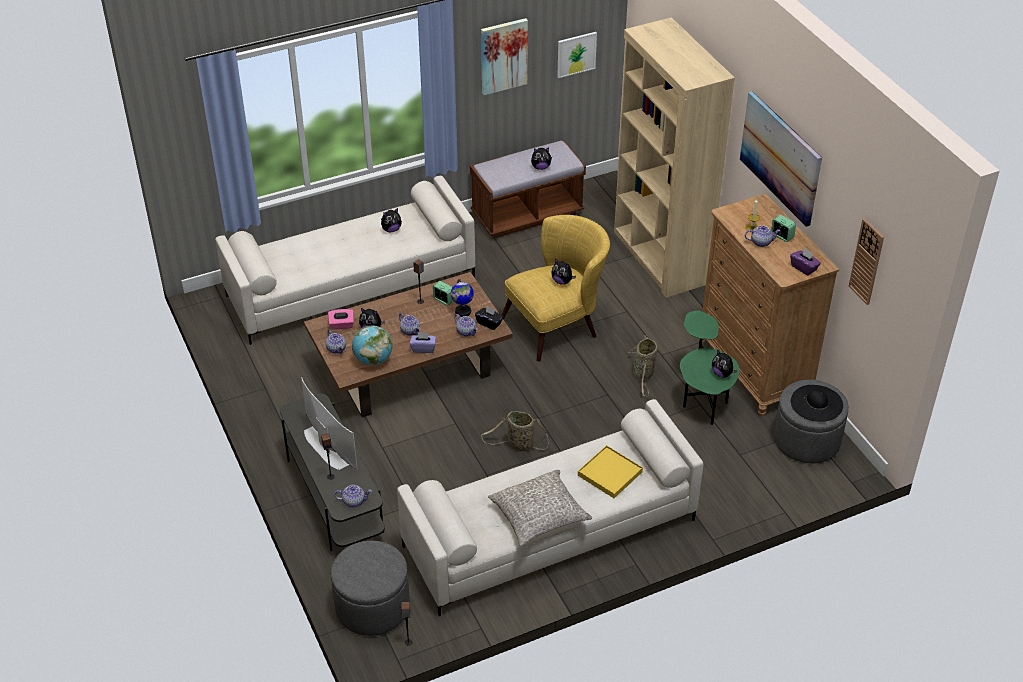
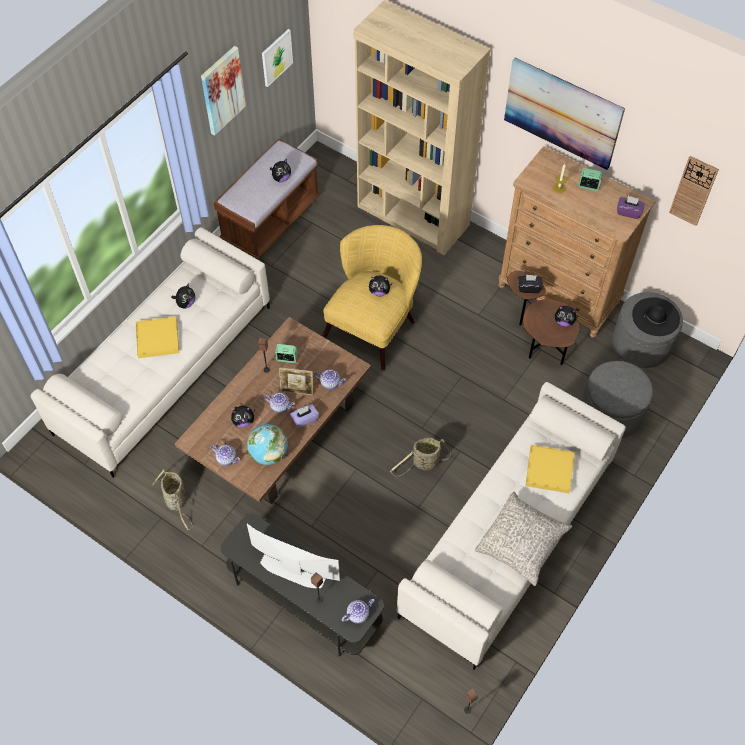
camera: 30 degrees left, 15 degrees up
pink tissue box [328,309,354,330] -> none
grey ottoman [331,541,410,636] -> grey ottoman moved to [582,361,653,438]
globe [451,279,474,317] -> none
black tissue box [475,306,503,330] -> black tissue box moved to [518,274,543,293]
basket [629,335,658,397] -> basket moved to [152,470,193,530]
green side table [680,311,740,425] -> brown side table [507,271,580,365]
teapot [745,225,781,247] -> none
none -> yellow tray [136,316,179,358]
none -> picture frame [279,367,313,395]

